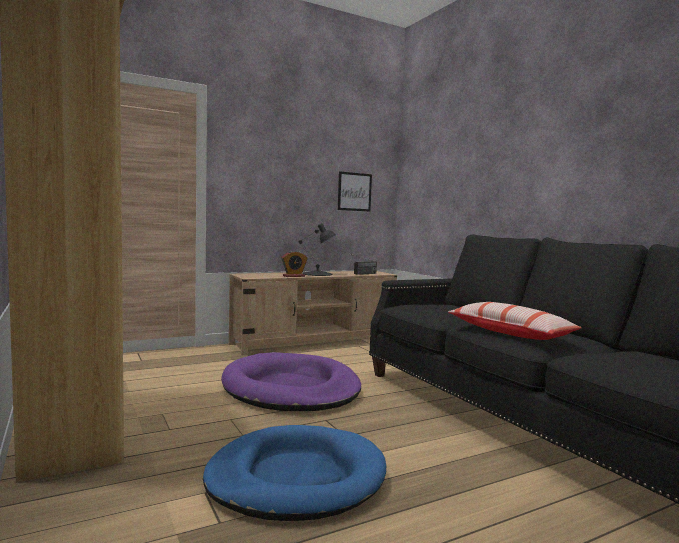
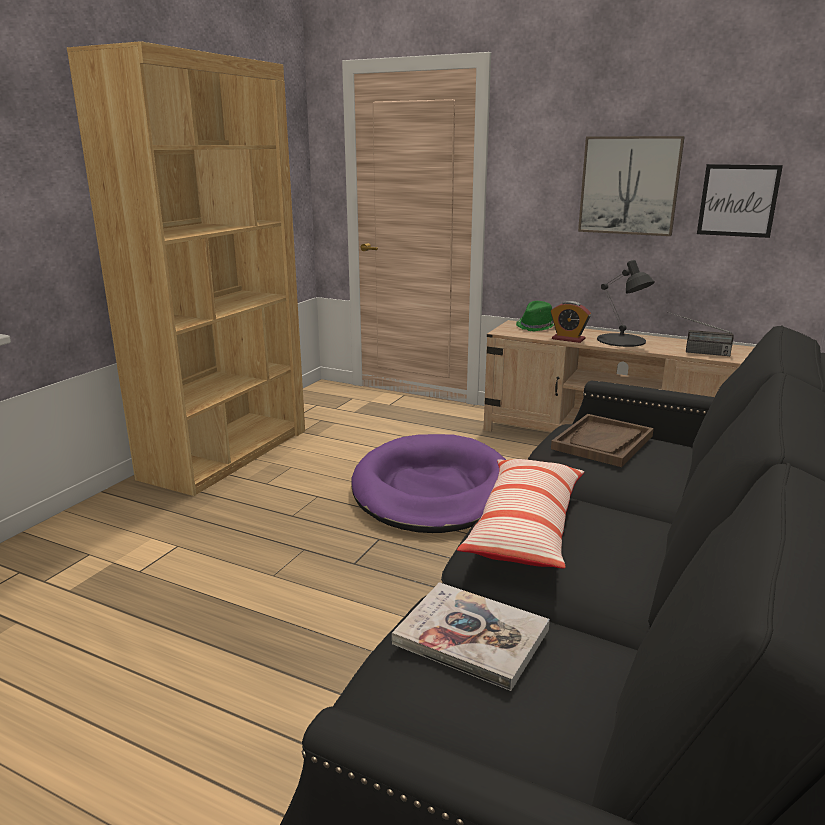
camera: 55 degrees right, 15 degrees up
blue dog bed [203,425,386,521] -> none
none -> book [392,582,550,691]
none -> green hat [516,301,554,331]
none -> brown tray [551,414,654,467]
none -> picture [578,136,685,236]

